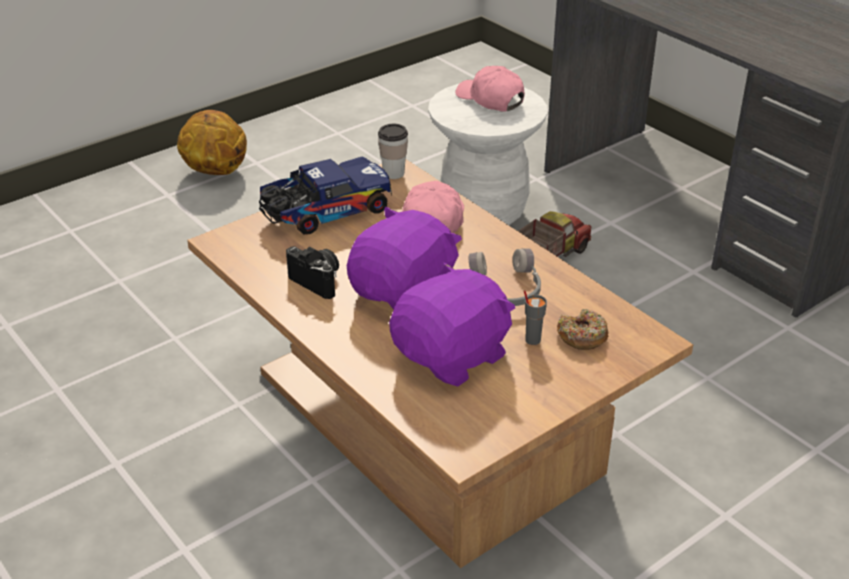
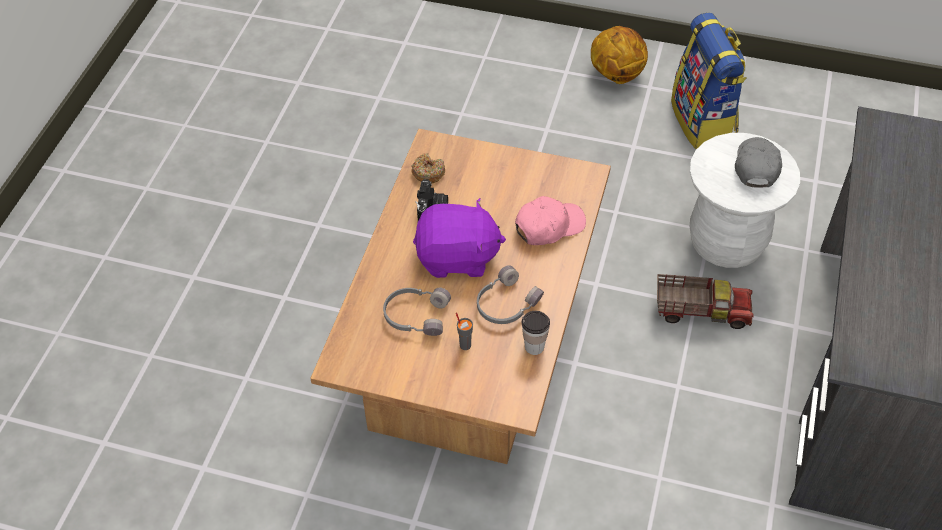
camera: 55 degrees right, 15 degrees up
toy truck [259,156,392,234] -> none
cup [378,124,408,179] -> cup moved to [521,311,550,355]
purple plush toy [389,262,515,386] -> grey headphones [383,288,451,336]
pink cap [455,66,525,112] -> grey cap [735,137,782,188]
donut [557,309,609,350] -> donut moved to [411,153,445,183]
none -> backpack [671,13,746,149]

